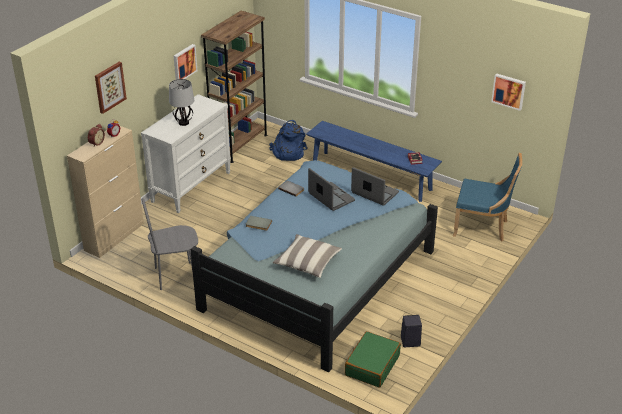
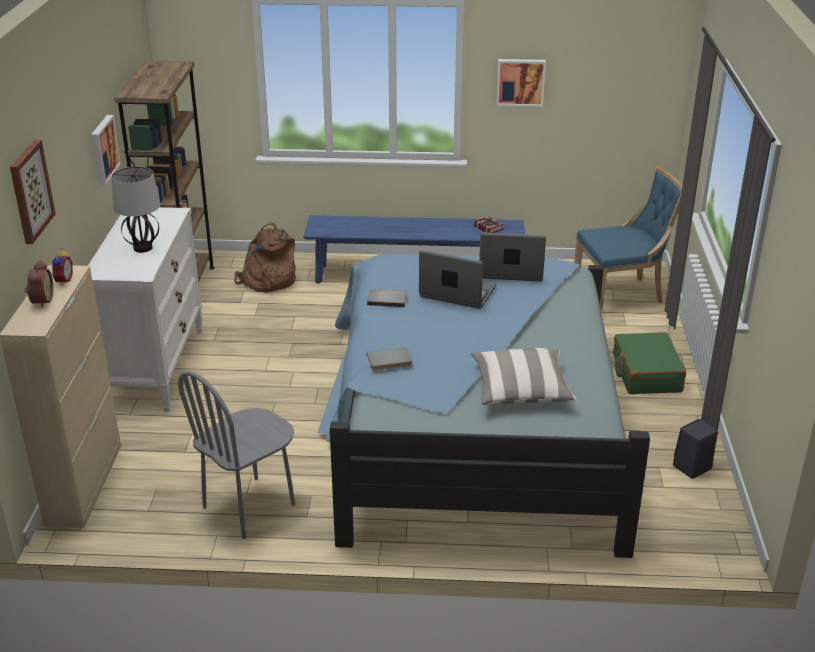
camera: 30 degrees left, 5 degrees down
blue backpack [269,120,308,161] -> brown backpack [234,222,296,293]
green suitcase [345,331,401,388] -> green suitcase moved to [613,332,686,394]
picture [491,73,526,111] -> picture moved to [496,59,546,107]

